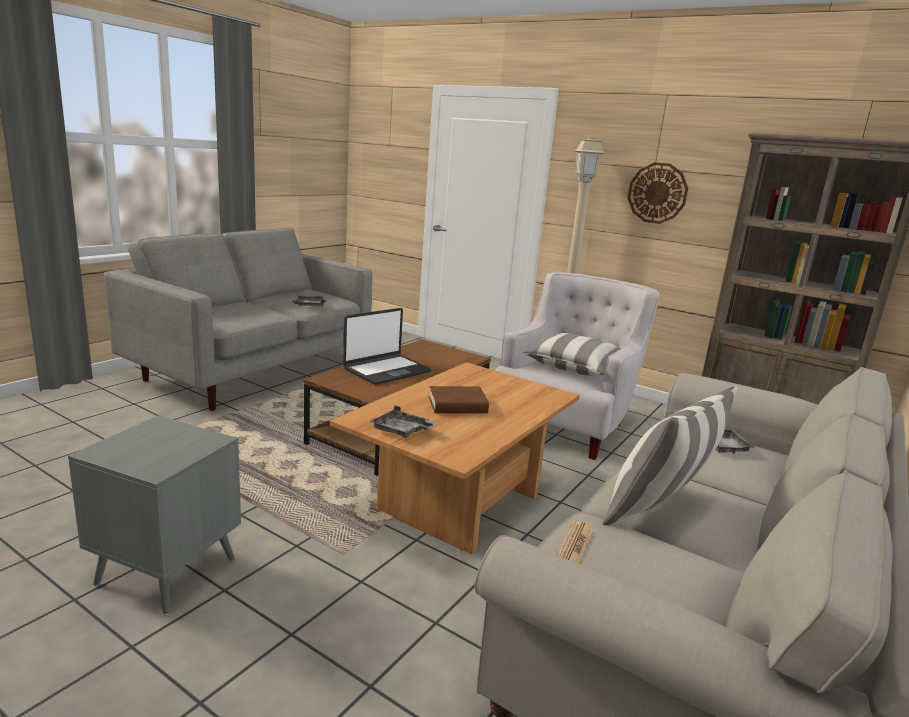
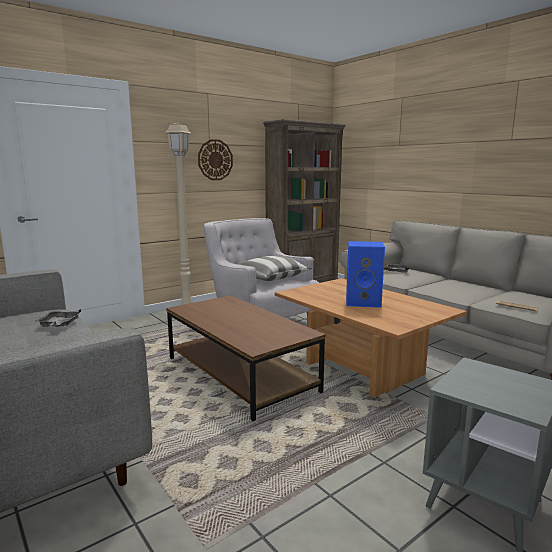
camera: 70 degrees left, 5 degrees down
laptop [343,308,432,385] -> none
grey tray [369,406,438,438] -> none
brown book [429,386,489,413] -> blue speaker [346,241,385,308]
pillow [602,386,737,525] -> none

